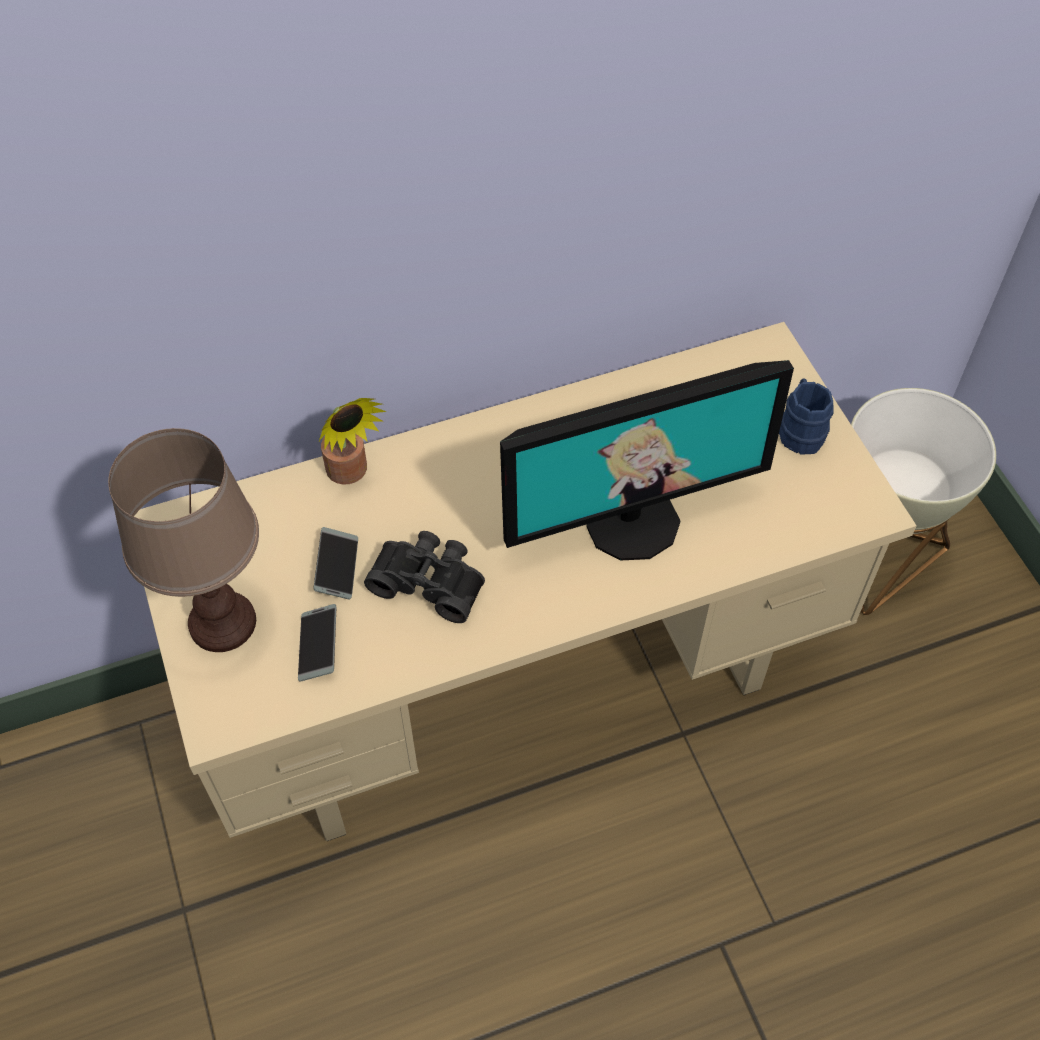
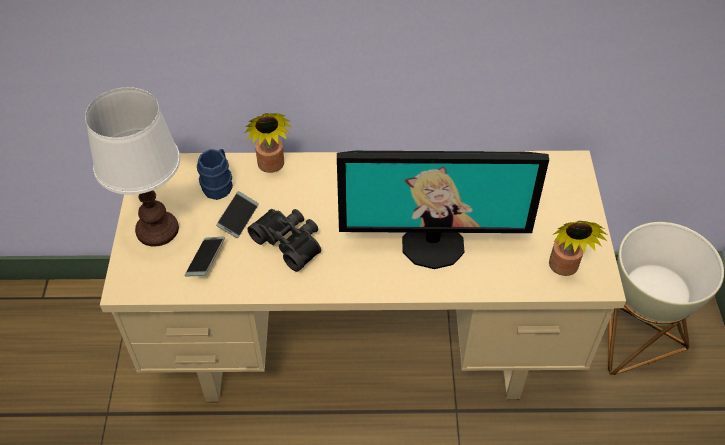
camera: 20 degrees right, 5 degrees down
brown table lamp [108,428,259,652] -> white table lamp [85,87,180,246]
blue mug [779,378,834,455] -> blue mug moved to [197,149,233,200]
none -> potted plant [549,221,607,276]

